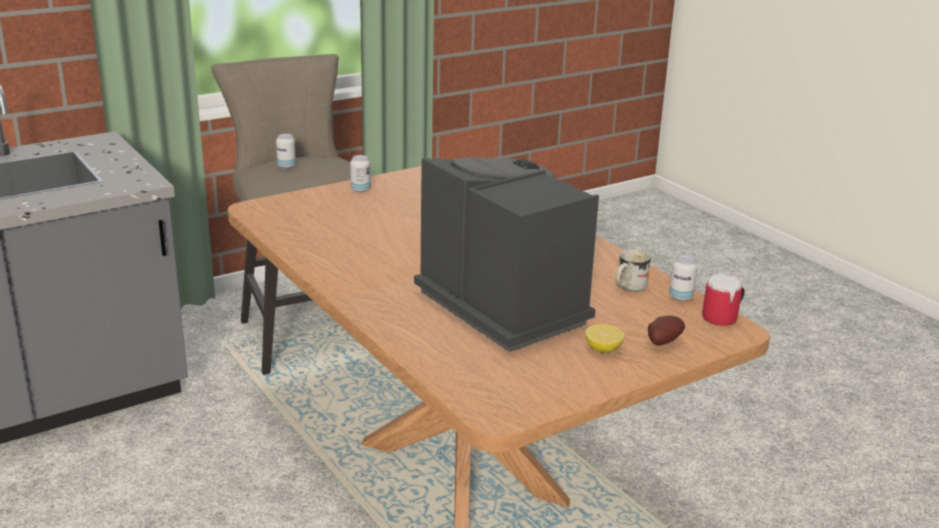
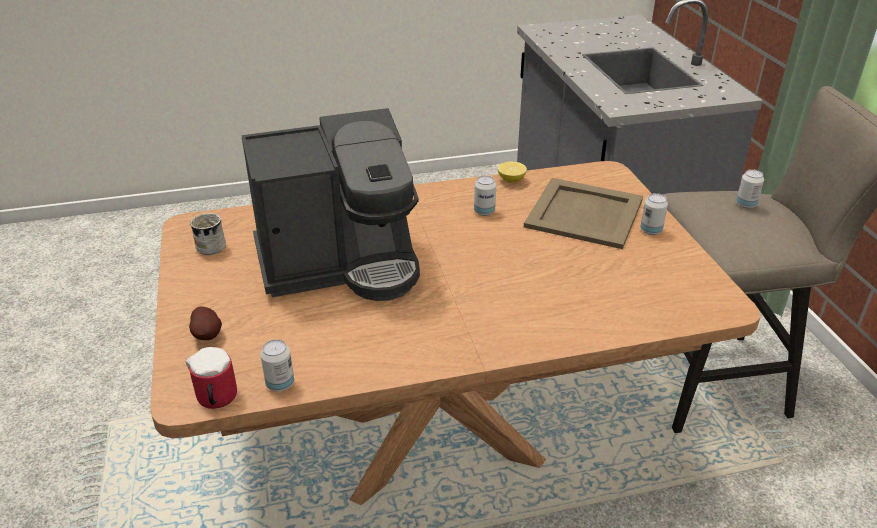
camera: 110 degrees right, 10 degrees up
lemon [585,324,624,353] -> lemon moved to [498,161,527,183]
white mug [615,249,651,293] -> white mug moved to [190,213,226,255]
none -> can [474,176,496,216]
none -> beige tray [524,178,643,249]

